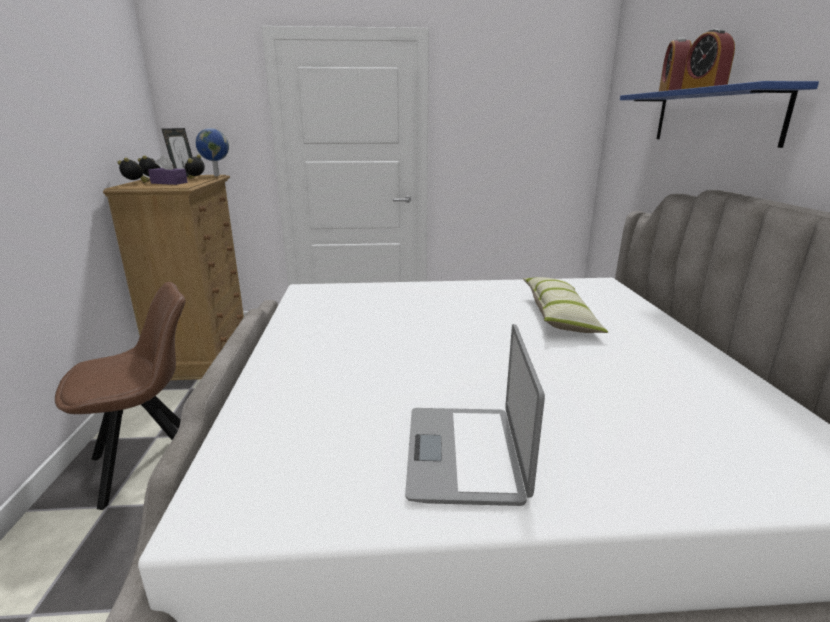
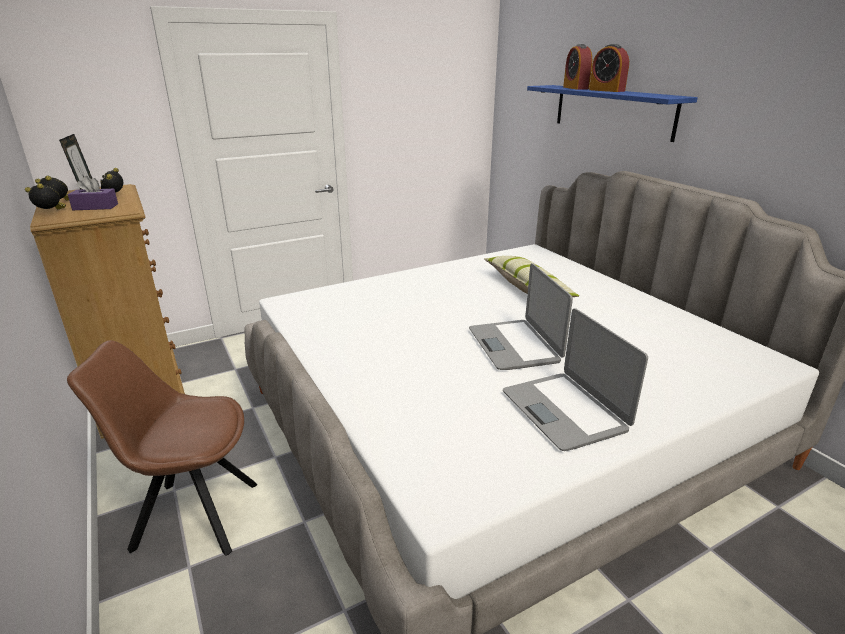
camera: 25 degrees left, 5 degrees up
brown chair [55,282,186,510] -> brown chair turned 120 degrees counterclockwise [67,340,258,556]
globe [196,128,229,176] -> none
none -> laptop [469,263,573,370]

